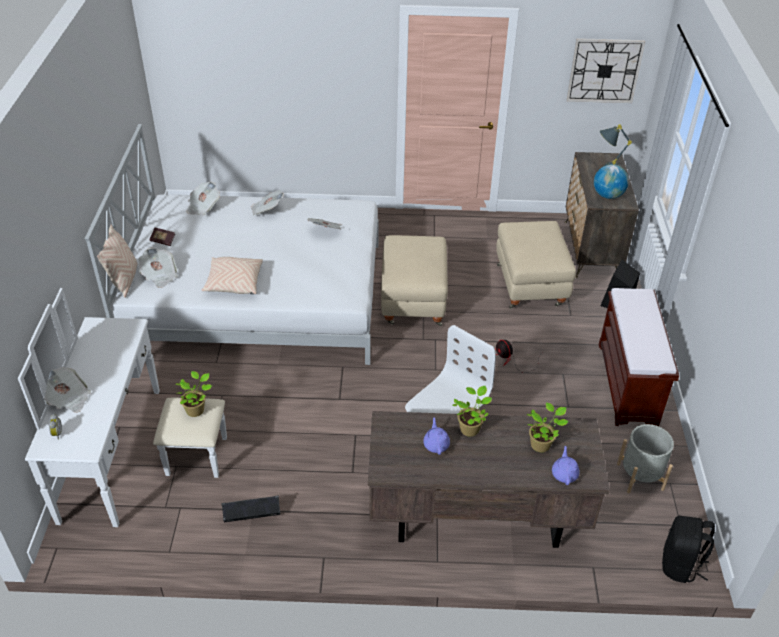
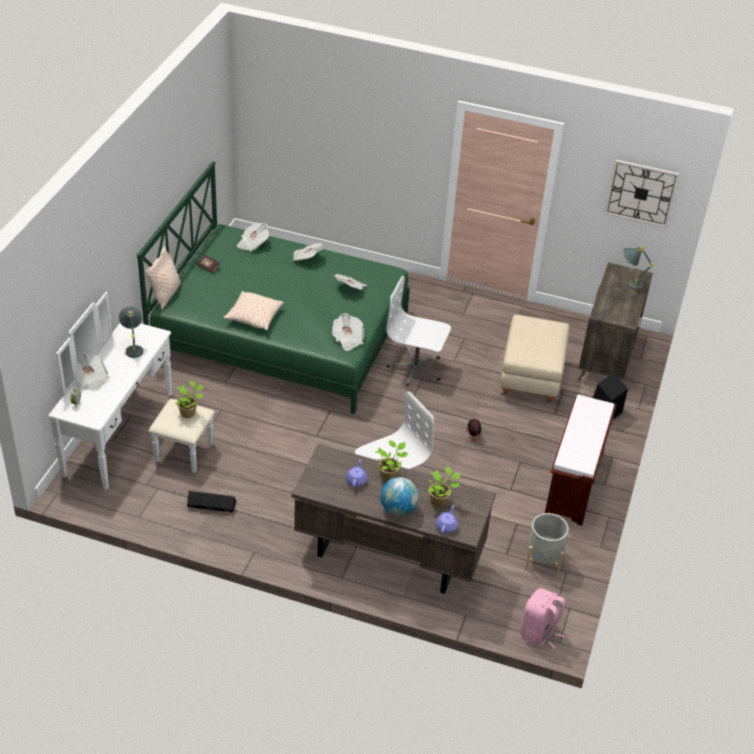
camera: 15 degrees right, 0 degrees up
white bed [85,124,379,365] -> green bed [137,161,410,414]
newspaper [138,247,178,288] -> newspaper moved to [332,313,364,351]
beige ottoman [381,235,448,326] -> white office chair [386,276,451,386]
globe [594,164,629,199] -> globe moved to [380,477,419,516]
black backpack [662,516,715,583] -> pink backpack [520,588,565,649]
none -> grey table lamp [119,306,143,358]

